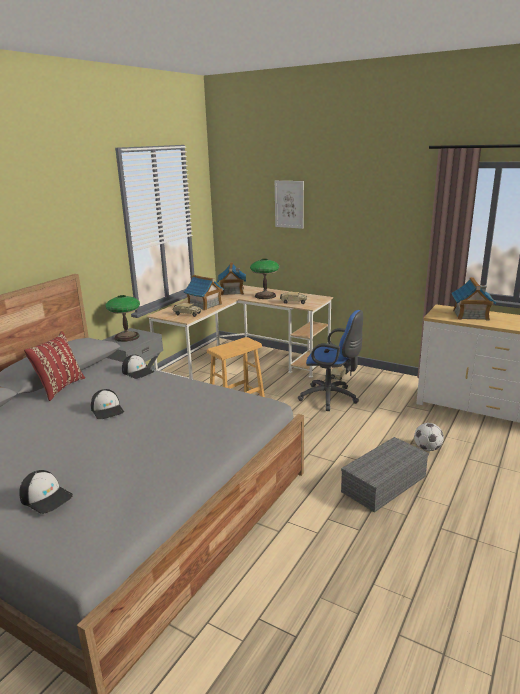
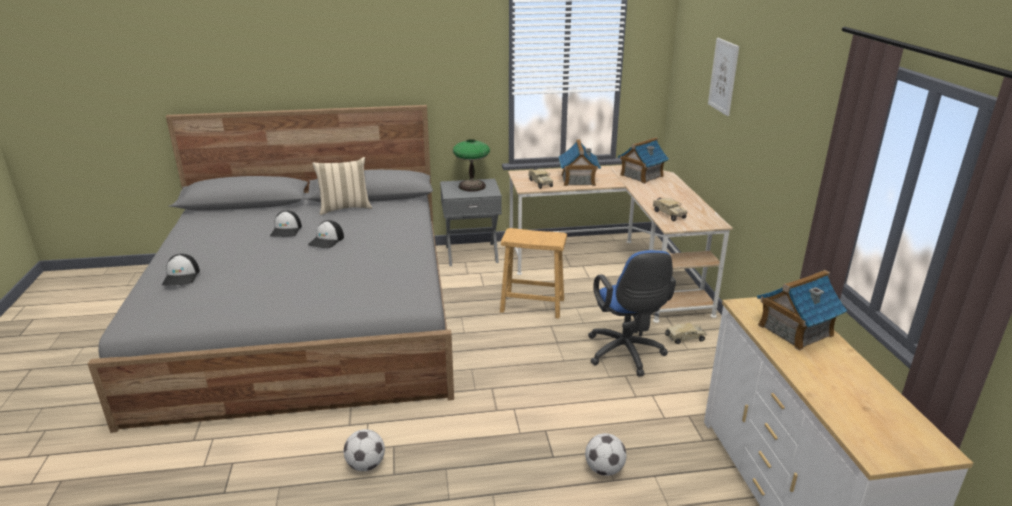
camera: 50 degrees right, 5 degrees up
red pillow [24,331,85,401] -> beige pillow [312,157,372,215]
cap [122,355,154,379] -> cap moved to [270,211,302,237]
table lamp [250,259,279,299] -> none
grey storage box [341,437,429,512] -> none
none -> football [344,429,385,471]

